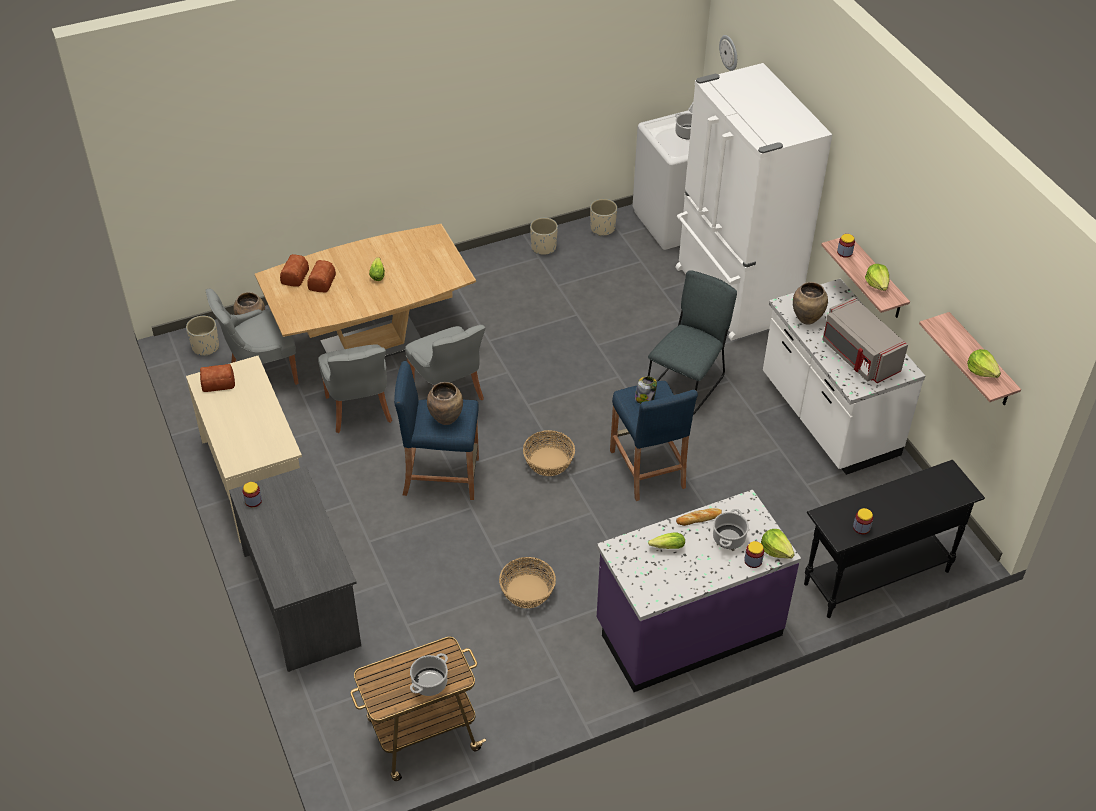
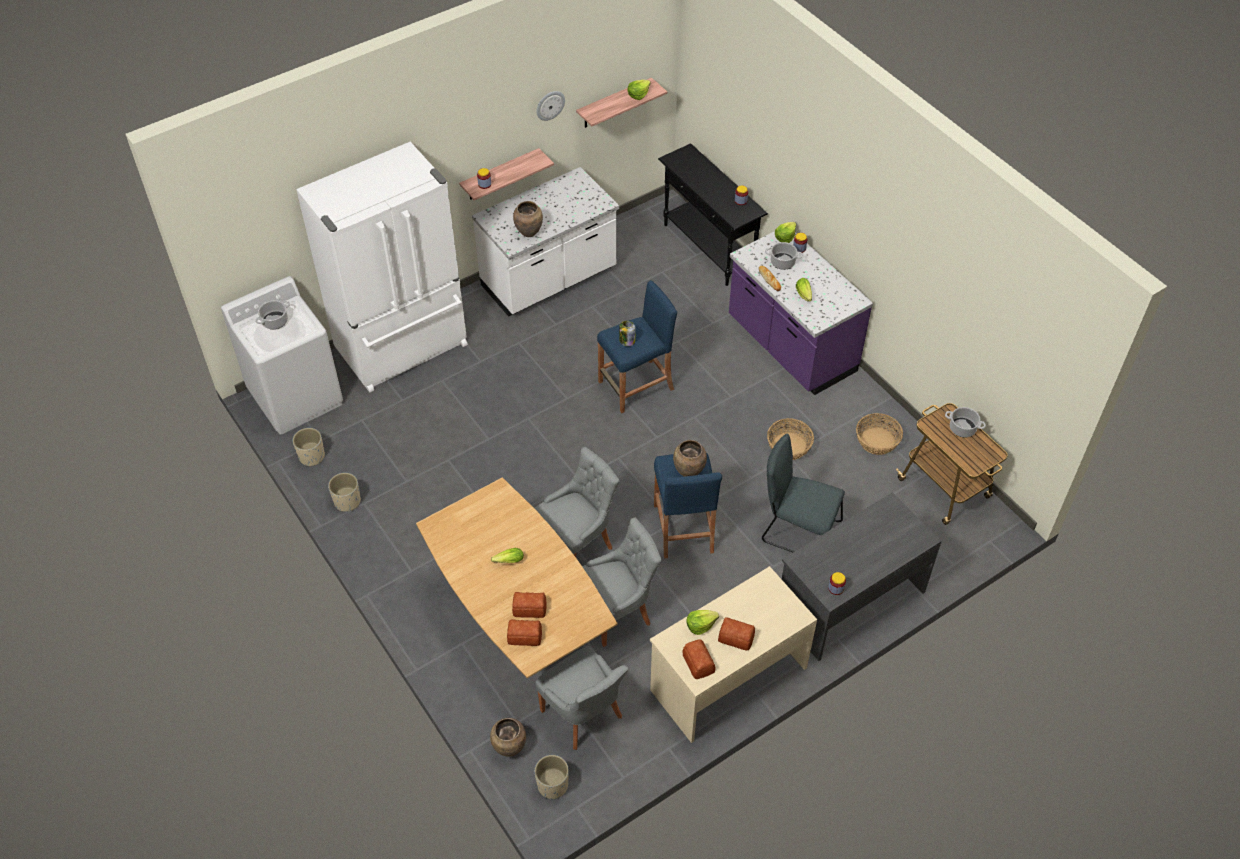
camera: 100 degrees left, 5 degrees up
basket [523,430,575,476] -> basket moved to [856,413,903,455]
grey chair [648,270,737,415] -> grey chair moved to [762,434,845,552]
wall clock [719,35,737,71] -> wall clock moved to [536,91,565,121]
grey microwave [822,297,908,383] -> none
lettuce [865,264,890,291] -> lettuce moved to [686,610,719,635]
none -> bread [718,617,755,651]

